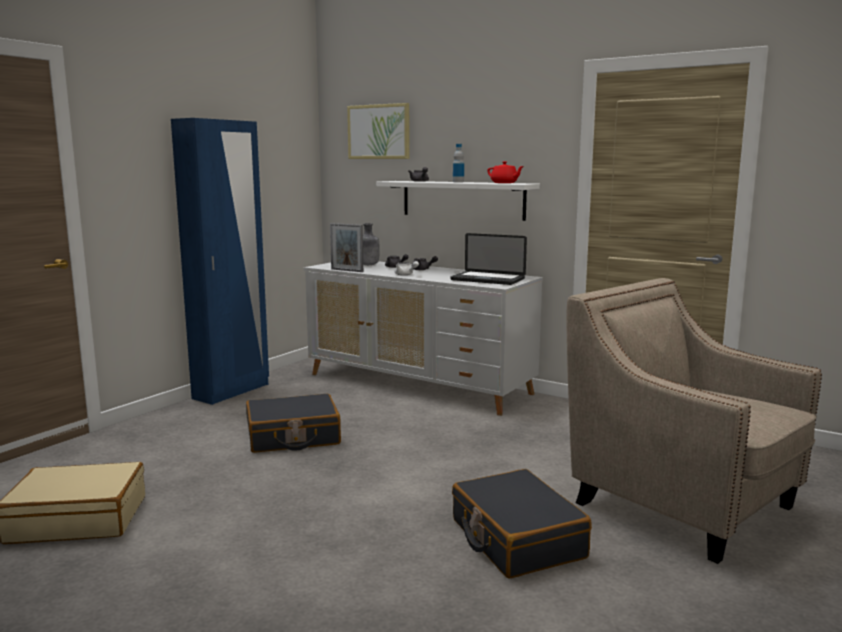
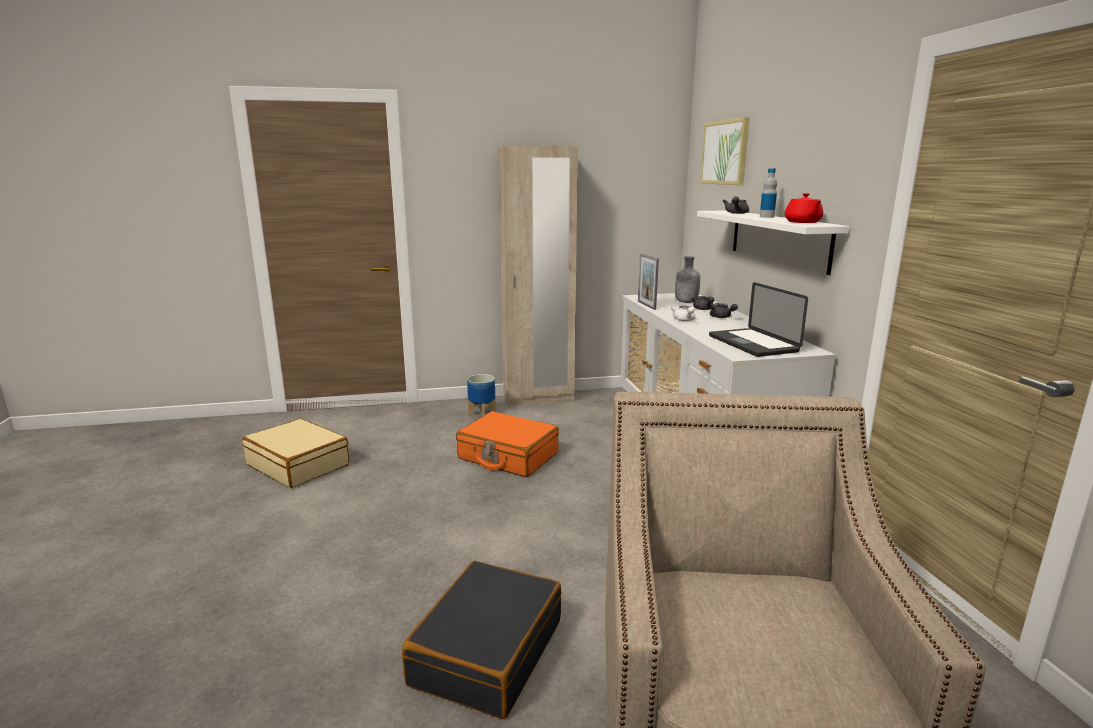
camera: 45 degrees right, 5 degrees up
blue wardrobe [171,118,269,405] -> beige wardrobe [498,146,578,406]
black suitcase [246,394,341,453] -> orange suitcase [456,411,559,477]
none -> planter [467,374,496,416]

